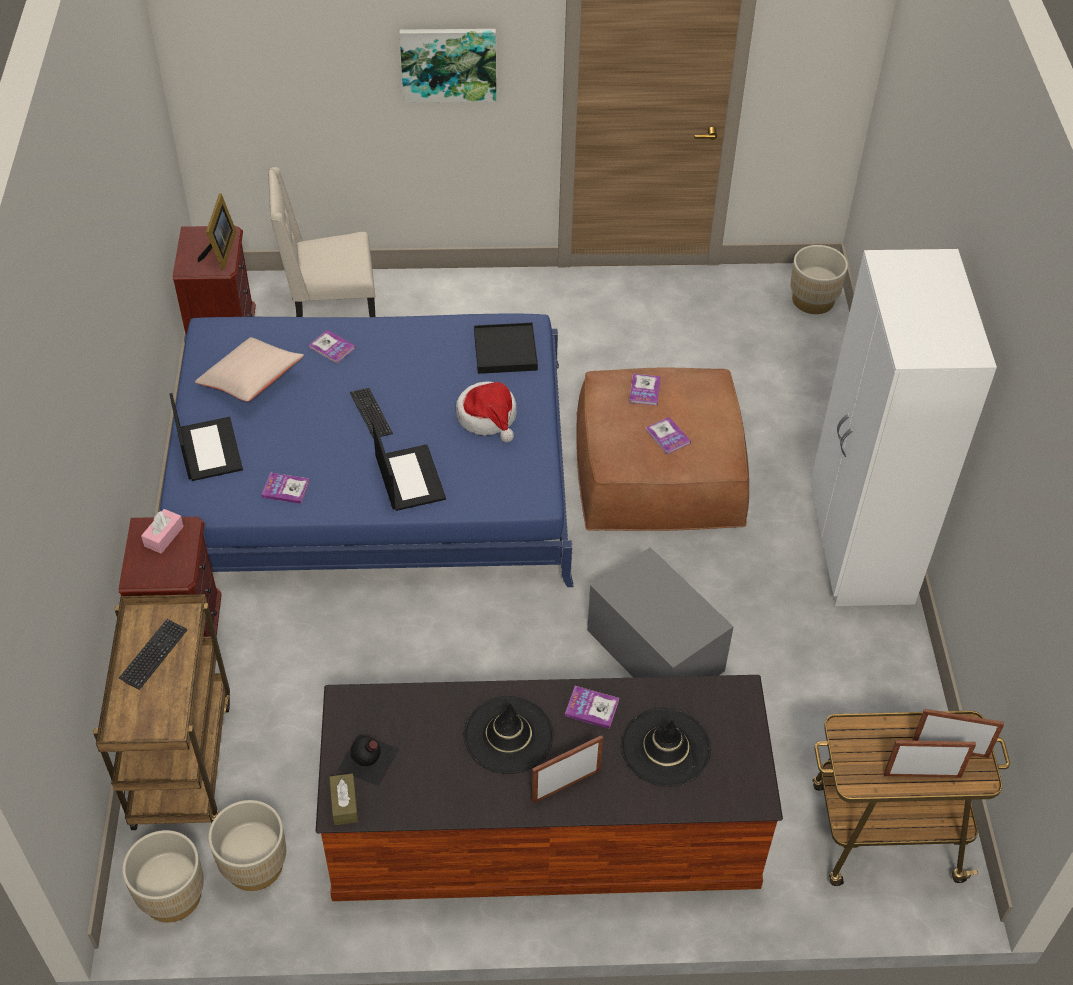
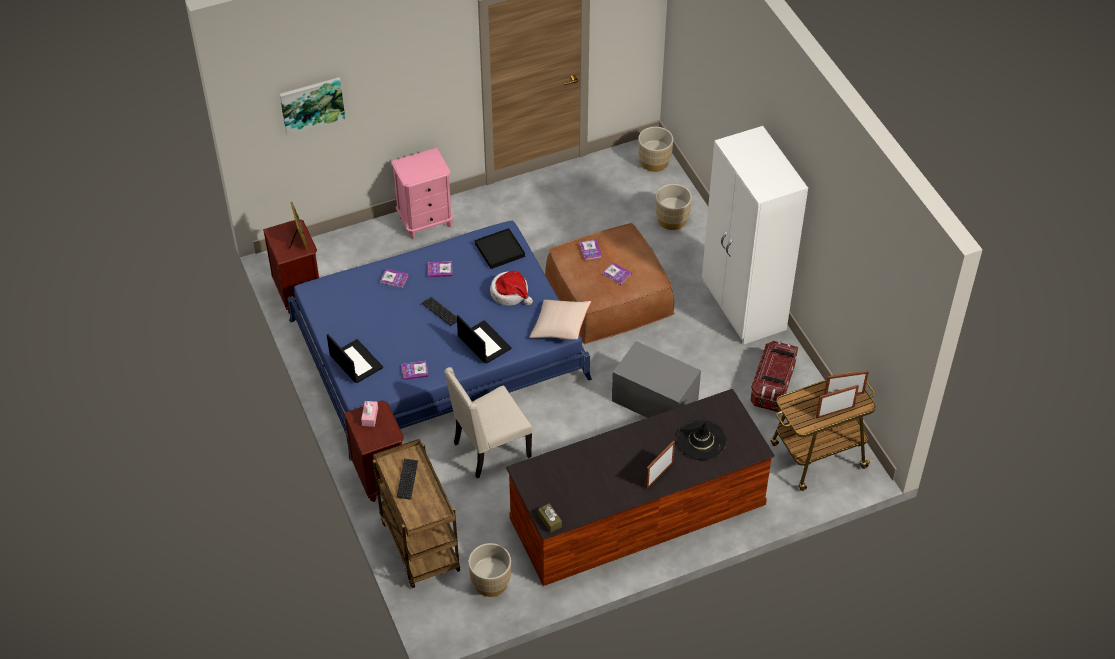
camera: 20 degrees left, 0 degrees up
beige planter [122,830,204,922] -> beige planter moved to [656,184,692,230]
beige pillow [195,337,304,402] -> beige pillow moved to [530,300,591,340]
beige chair [268,167,376,317] -> beige chair moved to [444,367,533,478]
black bottle [338,733,399,786] -> none
picture [400,29,496,103] -> picture moved to [280,77,345,136]
black hat [464,696,554,774] -> none
book [565,686,619,729] -> book moved to [428,261,452,277]
none -> pink nightstand [391,148,454,239]
none -> storage box [750,341,798,412]

